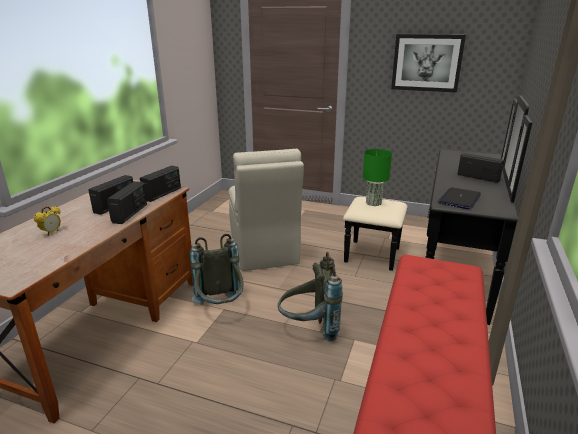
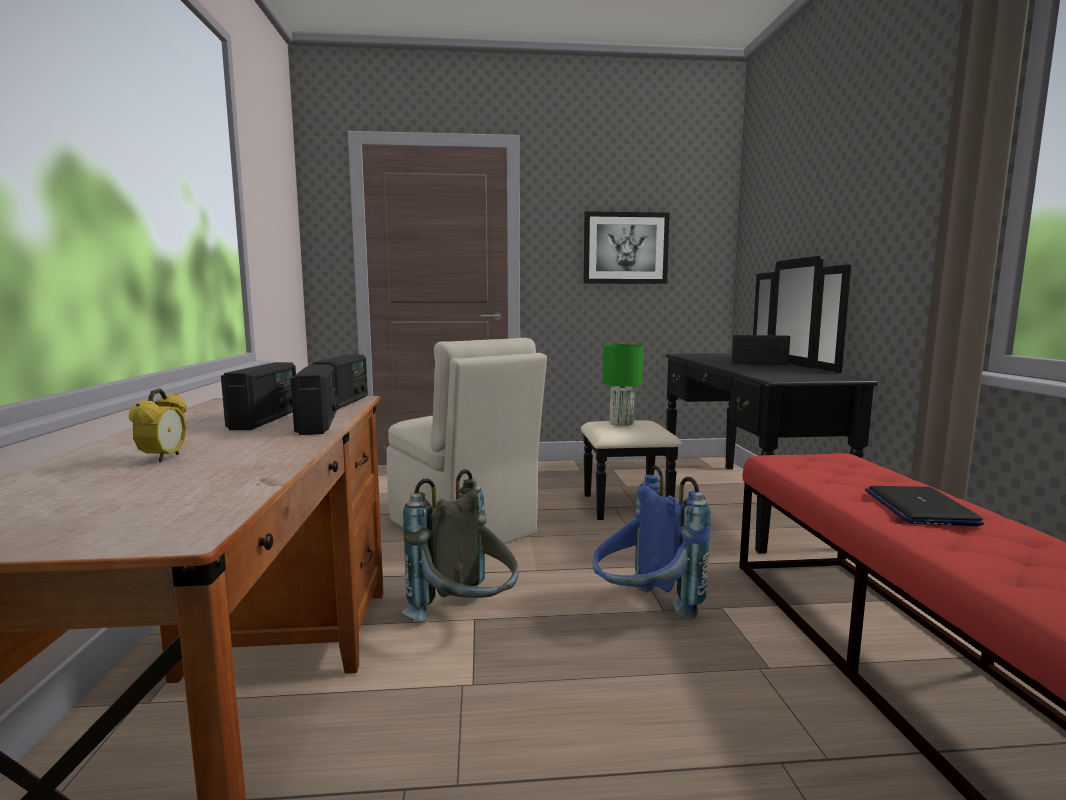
camera: 25 degrees left, 15 degrees down
grey backpack [278,252,343,341] -> blue backpack [593,465,711,619]
laptop [437,187,481,210] -> laptop moved to [865,486,984,526]

